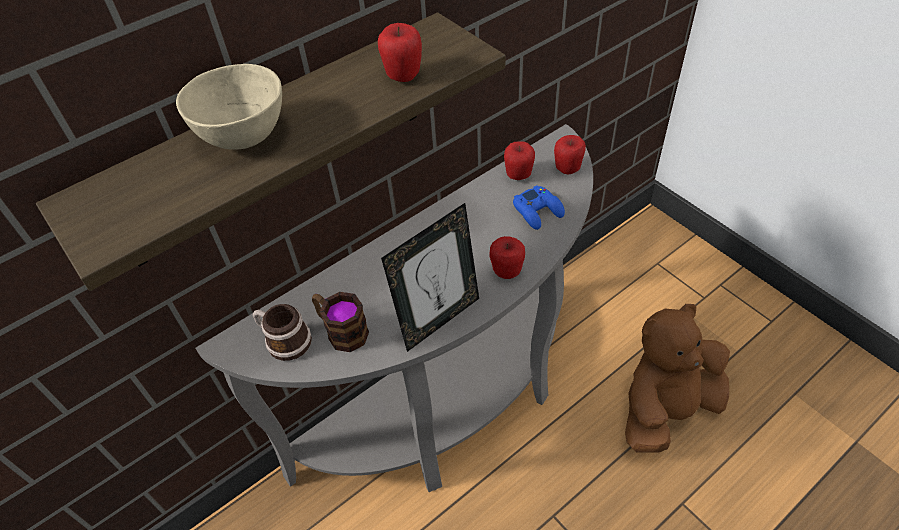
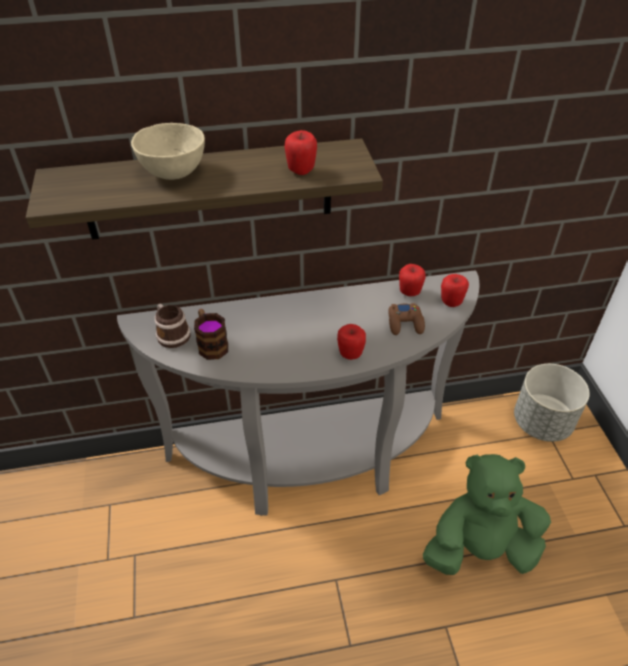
camera: 25 degrees right, 5 degrees down
picture frame [381,203,479,352] -> none
blue game controller [513,185,565,230] -> brown game controller [388,303,425,335]
brown plush toy [625,304,730,453] -> green plush toy [423,454,551,575]
none -> grey planter [514,364,590,442]

